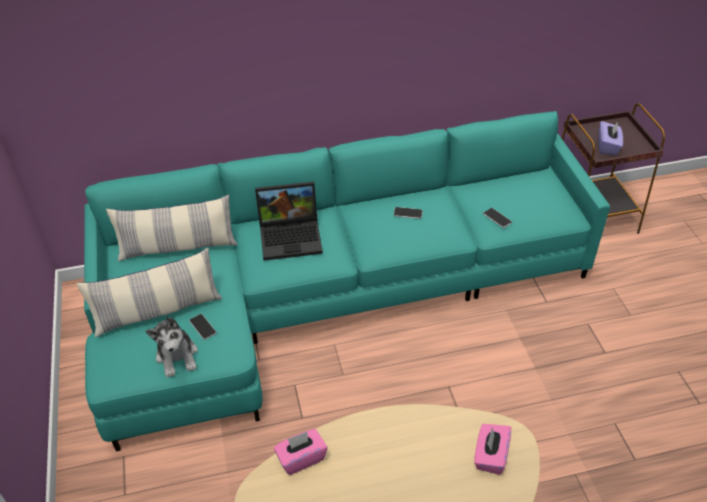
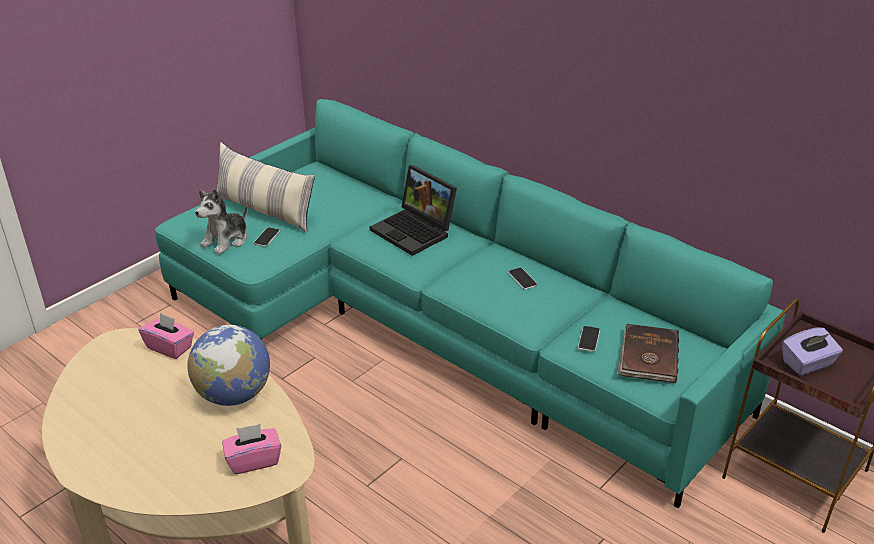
camera: 55 degrees right, 10 degrees down
pillow [106,195,237,261] -> none
none -> globe [187,325,270,406]
none -> brown book [617,324,679,383]

